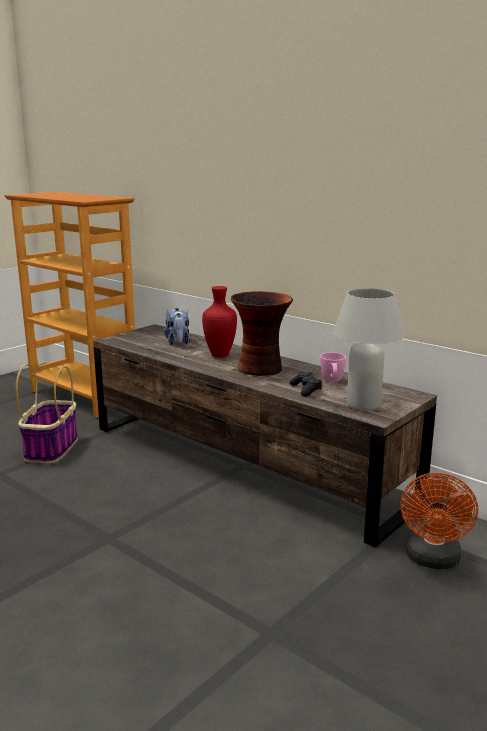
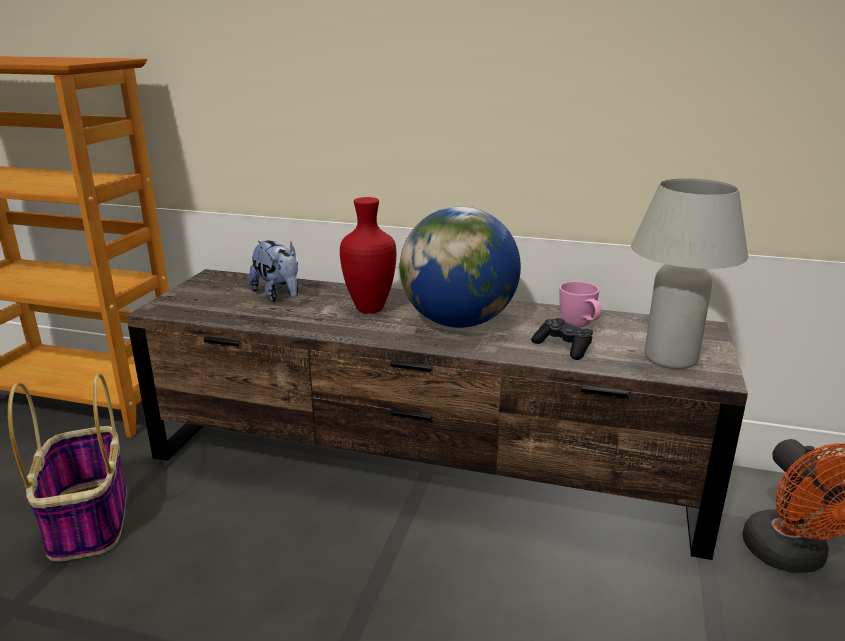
camera: 25 degrees left, 5 degrees up
vase [231,291,293,376] -> globe [400,206,521,328]

